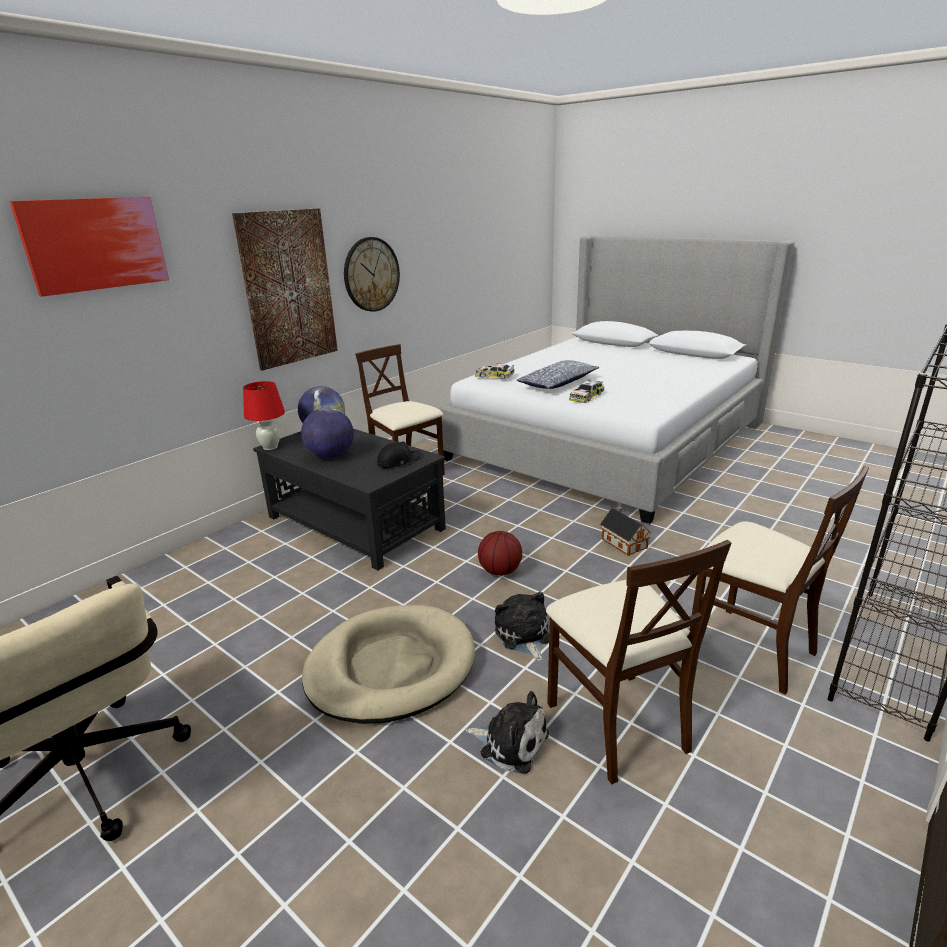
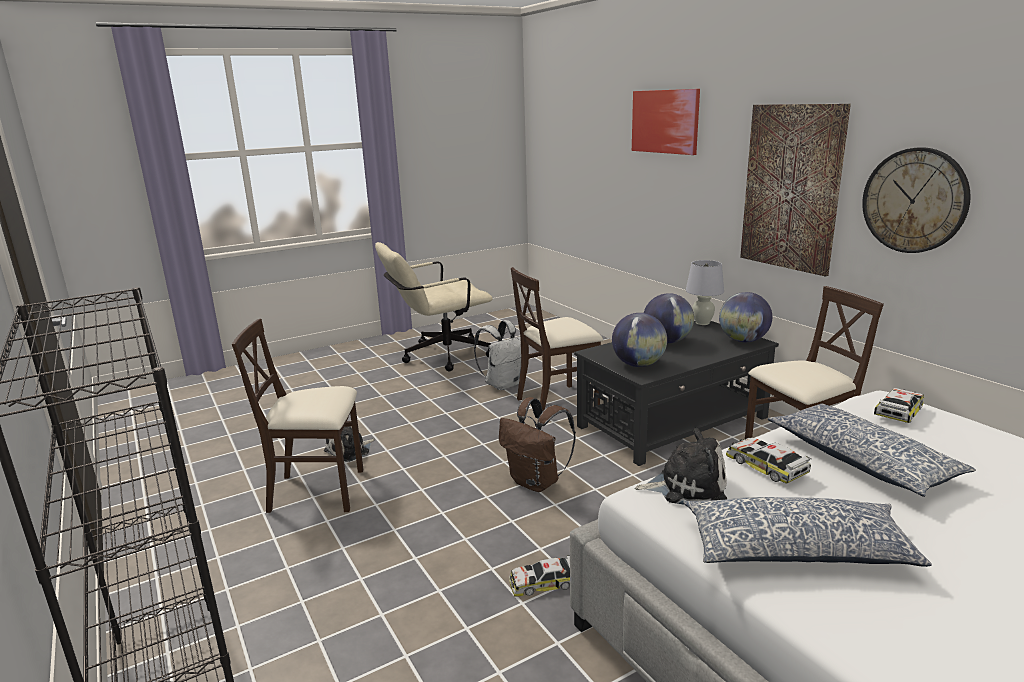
camera: 110 degrees right, 5 degrees down
red table lamp [243,381,285,450] -> white table lamp [686,260,724,325]
beige dog bed [302,605,475,724] -> none
black cap [377,442,421,468] -> globe [612,313,667,367]
basketball [478,531,522,576] -> brown backpack [499,397,576,492]
plush toy [495,592,549,661] -> plush toy moved to [635,428,727,504]
toy house [600,506,651,556] -> toy car [509,555,570,596]
beige chair [689,466,869,695] -> beige chair moved to [511,267,603,419]
none -> white backpack [474,320,521,390]
none -> pillow [683,497,932,567]

